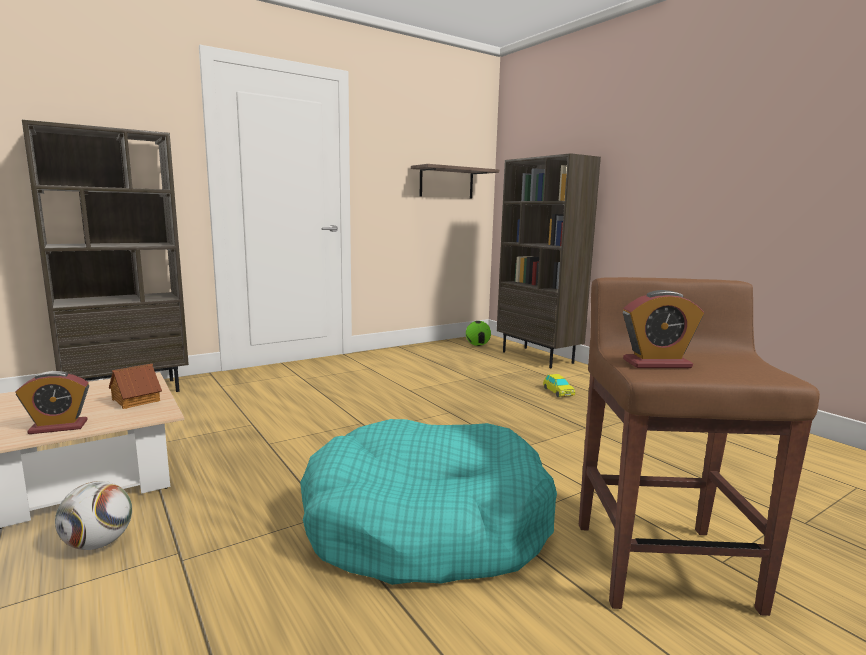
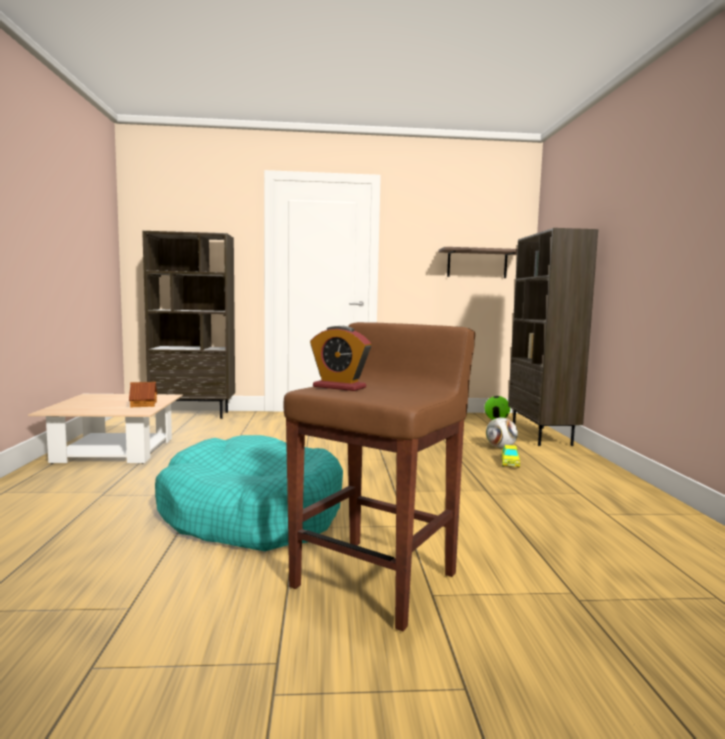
camera: 30 degrees right, 5 degrees down
alarm clock [16,371,89,434] -> none
football [55,481,132,550] -> football moved to [486,417,518,449]

